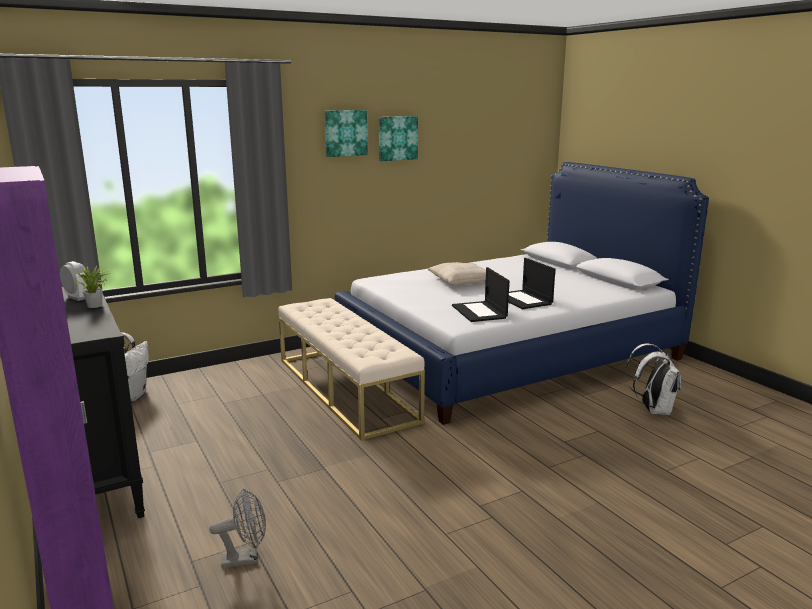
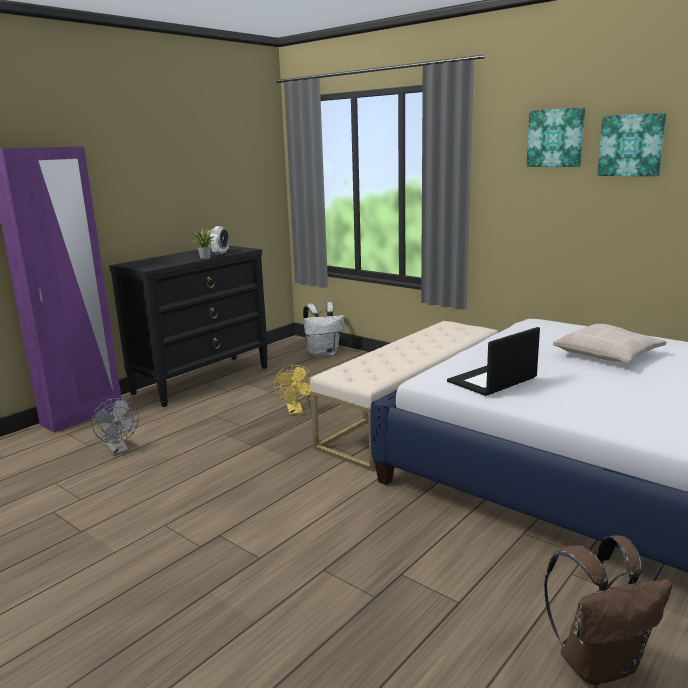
camera: 70 degrees right, 0 degrees up
laptop [508,258,555,309] -> none
white backpack [625,343,681,416] -> brown backpack [544,535,672,685]
none -> yellow fan [274,365,313,415]

